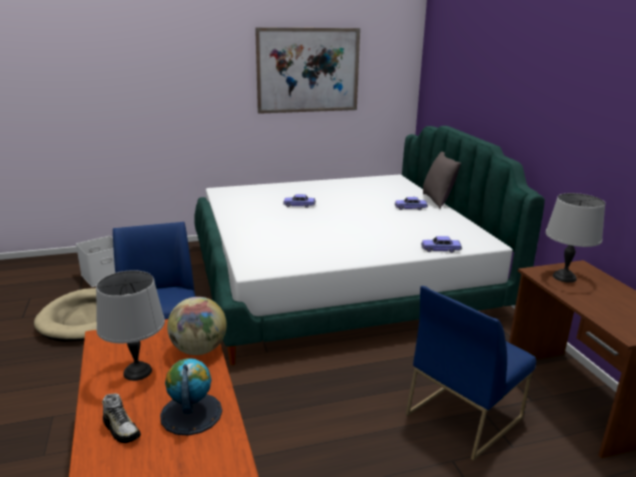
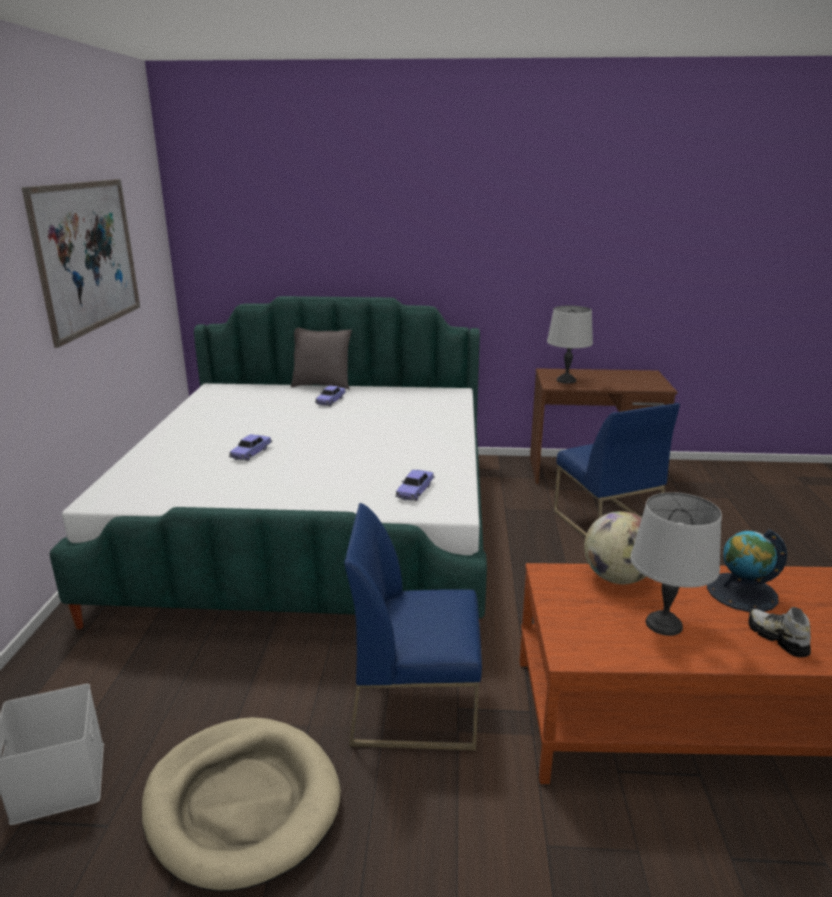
camera: 70 degrees left, 0 degrees up
shoe [102,393,141,443] -> shoe turned 90 degrees counterclockwise [748,607,811,657]
toy car [421,236,462,253] -> toy car moved to [395,470,435,501]

